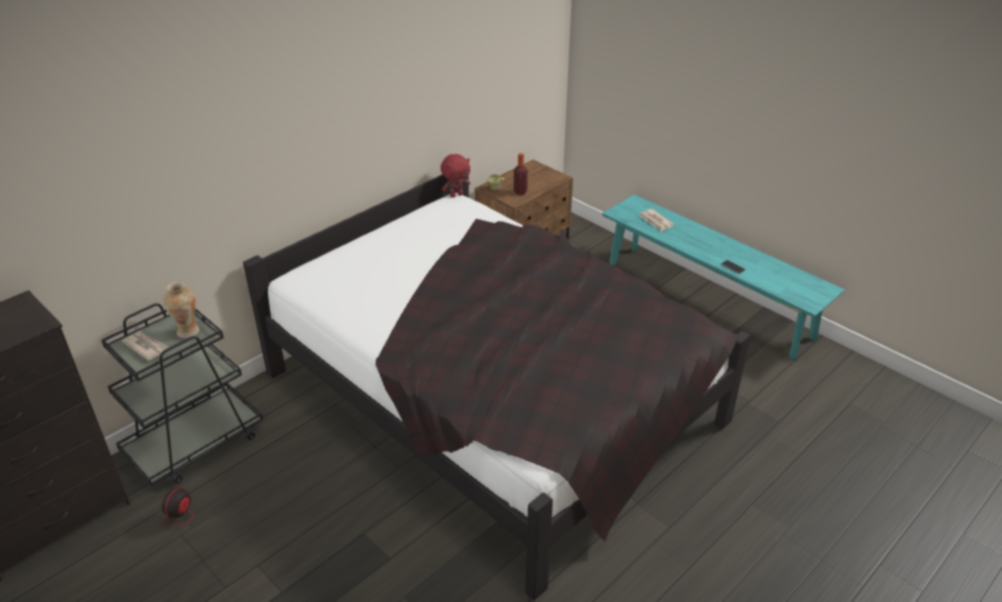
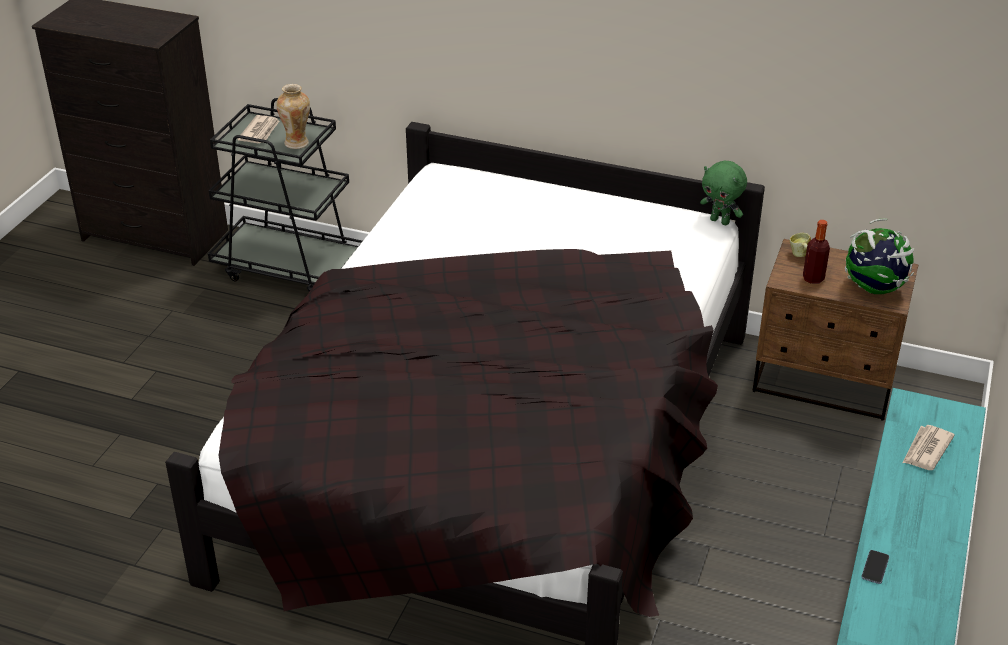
camera: 65 degrees right, 0 degrees up
fan [162,487,229,561] -> none
red plush toy [441,154,471,198] -> green plush toy [700,161,747,225]
none -> globe [845,219,914,294]

